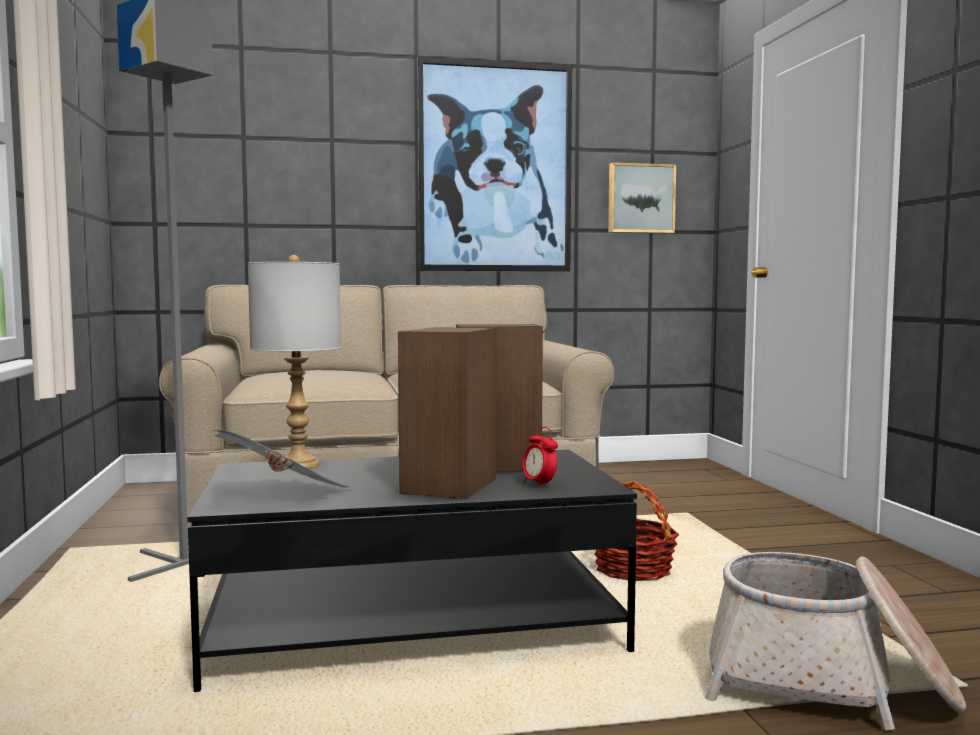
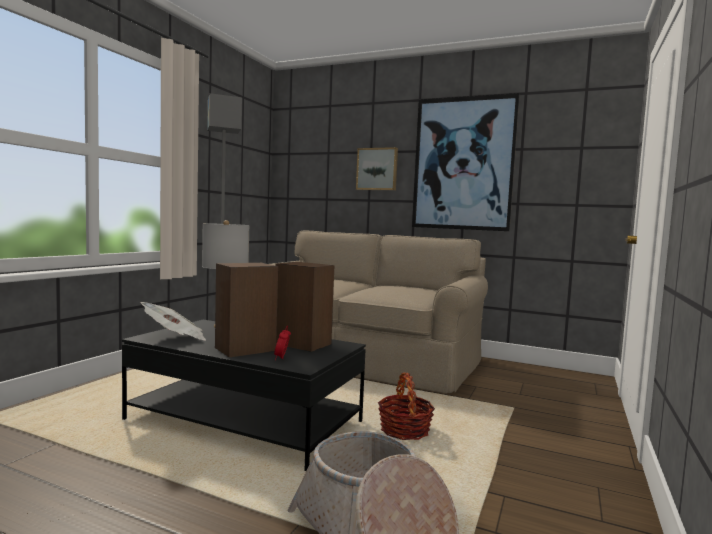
camera: 35 degrees right, 0 degrees up
picture [608,162,676,233] -> picture moved to [356,147,398,190]

